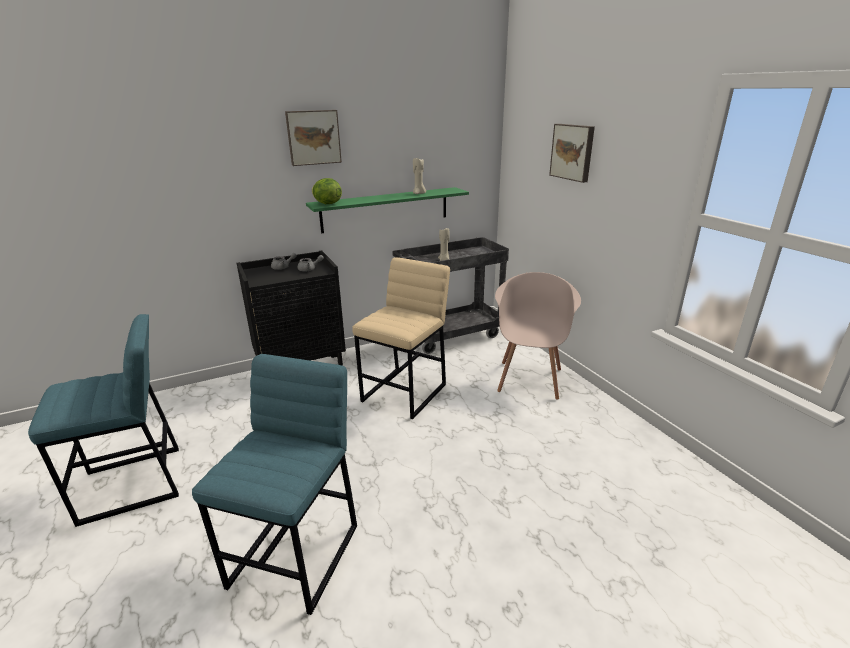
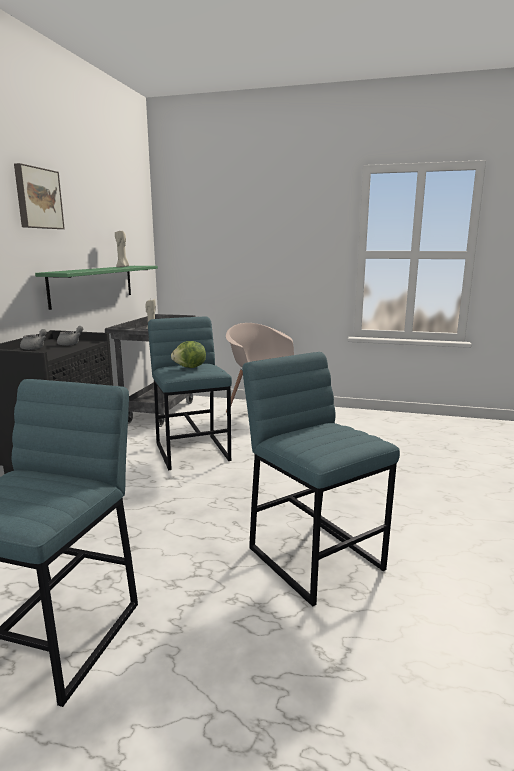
camera: 50 degrees left, 10 degrees down
lettuce [312,178,342,204] -> lettuce moved to [171,341,206,368]
beige stool [352,257,450,419] -> blue stool [148,317,232,470]
picture [549,124,595,183] -> none

